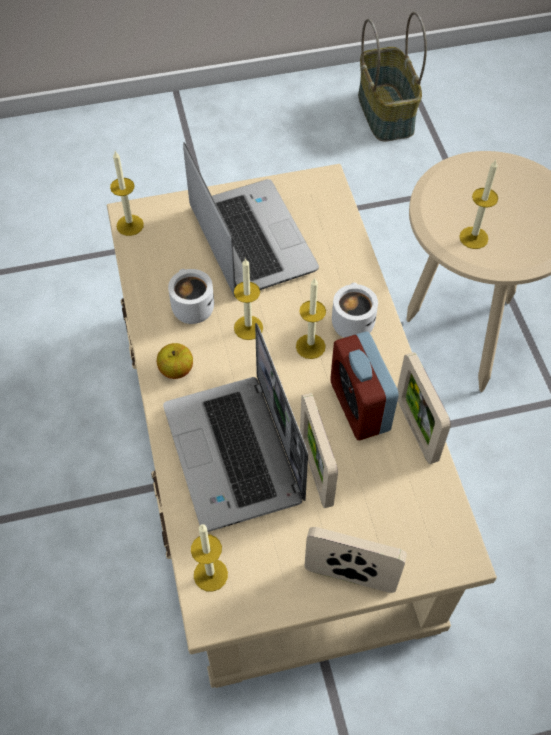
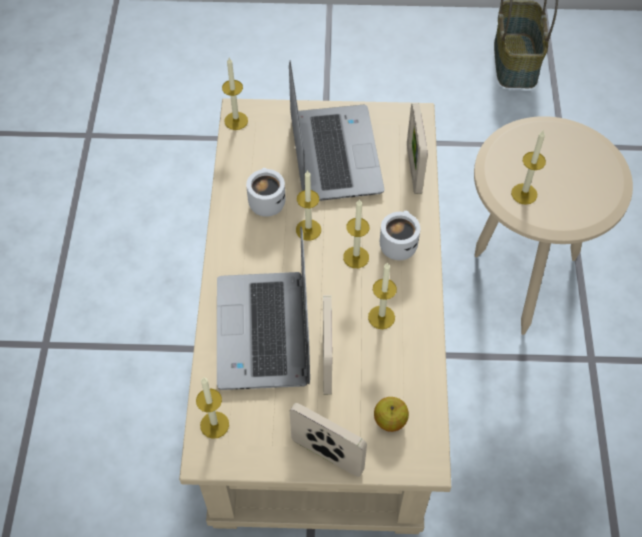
camera: 15 degrees right, 0 degrees up
apple [157,343,193,379] -> apple moved to [374,397,409,432]
alarm clock [330,331,399,440] -> candle [368,262,397,329]
picture frame [397,352,451,464] -> picture frame moved to [407,103,428,194]

